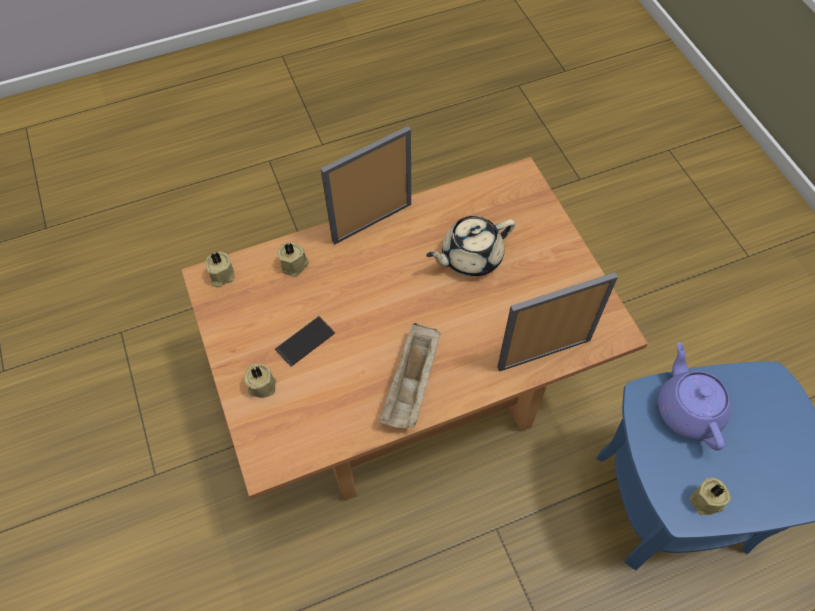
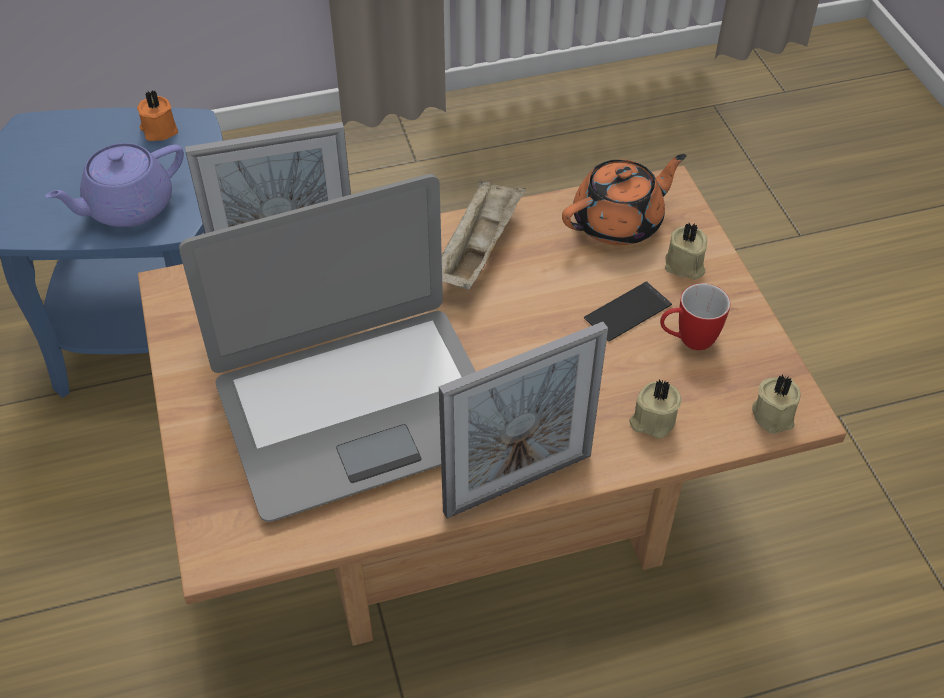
camera: 175 degrees left, 10 degrees down
beige teapot [426,216,515,277] -> laptop [179,174,476,522]
purple teapot [658,342,731,450] -> purple teapot turned 60 degrees clockwise [45,143,184,227]
beige candle [690,478,731,515] -> orange candle [137,90,178,141]
none -> orange teapot [562,154,687,245]
none -> mug [660,283,731,350]

